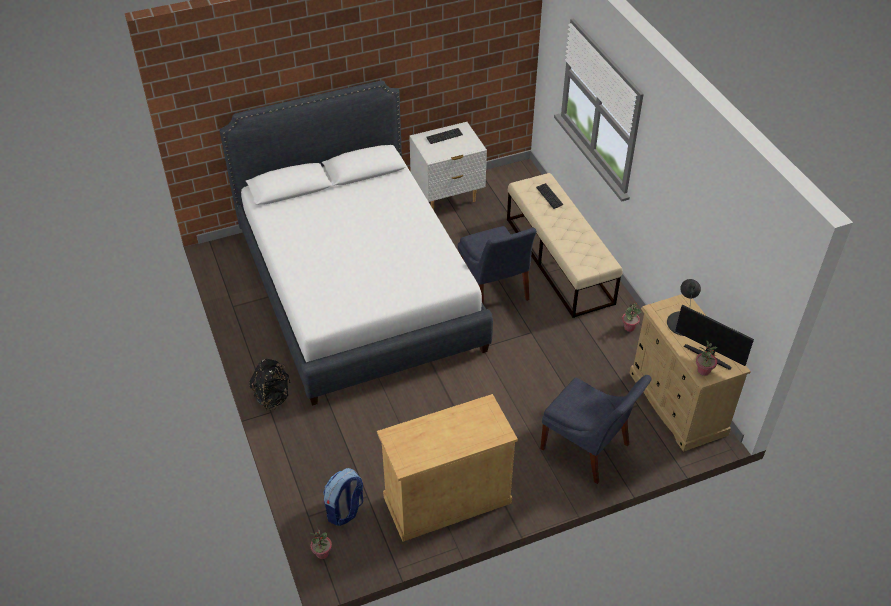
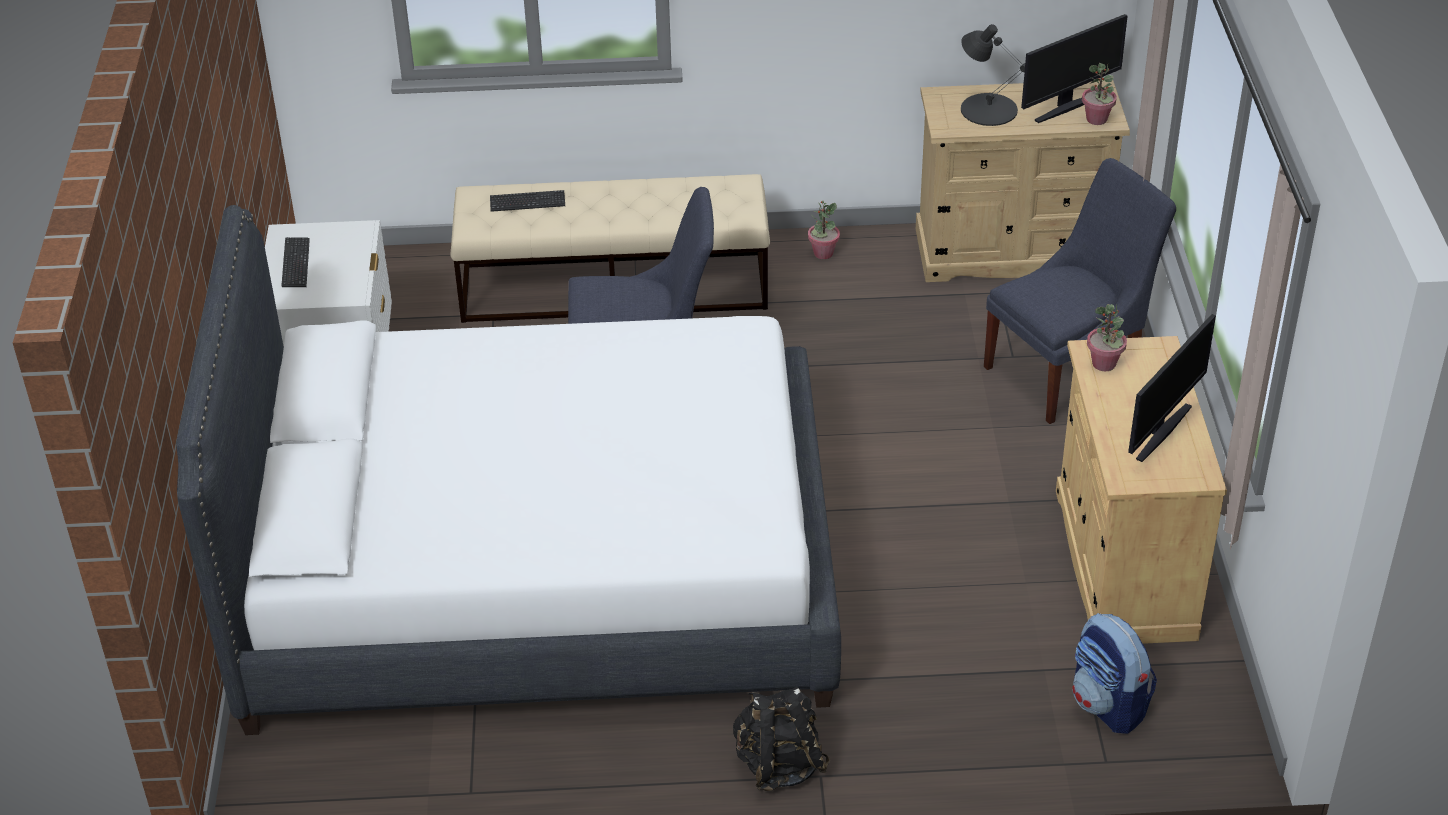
camera: 70 degrees left, 5 degrees down
potted plant [311,528,332,559] -> potted plant moved to [1087,304,1127,371]
none -> monitor [1128,314,1216,462]

